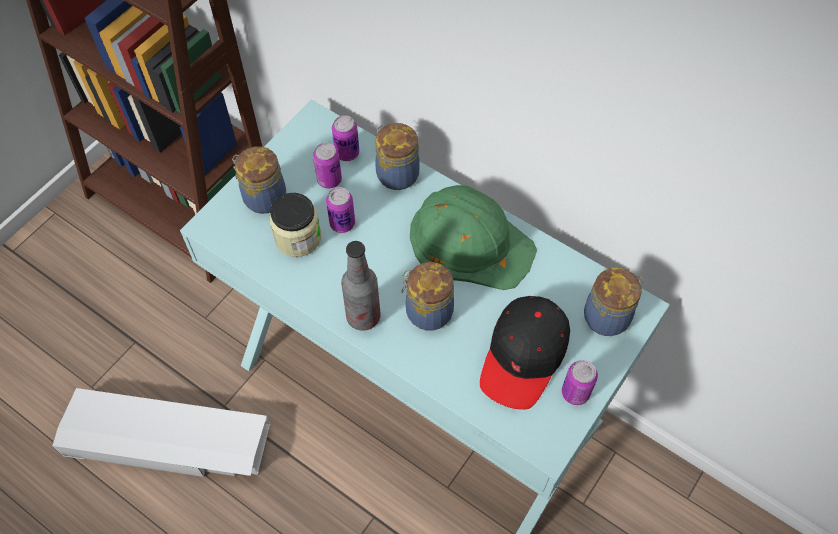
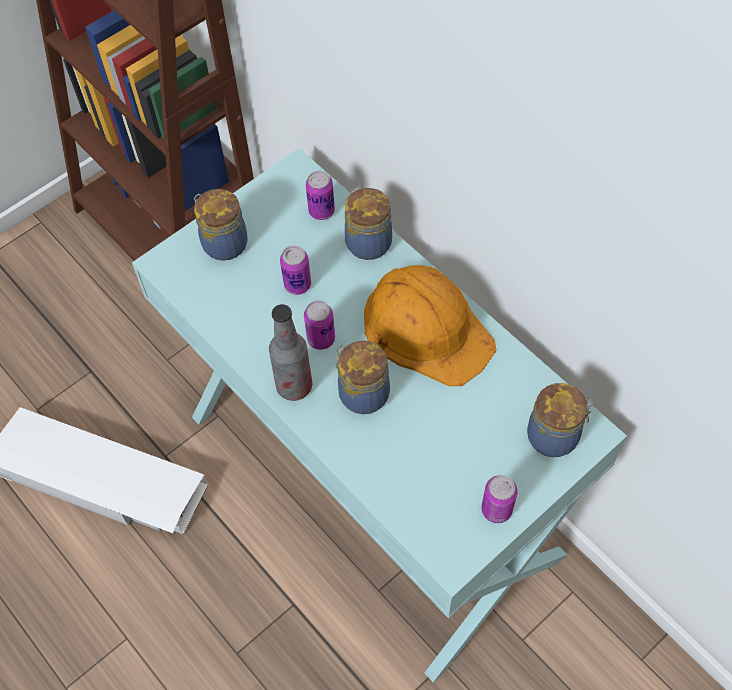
camera: 15 degrees right, 0 degrees up
jar [269,193,321,257] -> none
can [313,143,342,189] -> can moved to [304,301,335,350]
green hard hat [410,185,537,290] -> orange hard hat [364,265,496,386]
black cap [480,296,570,410] -> none

